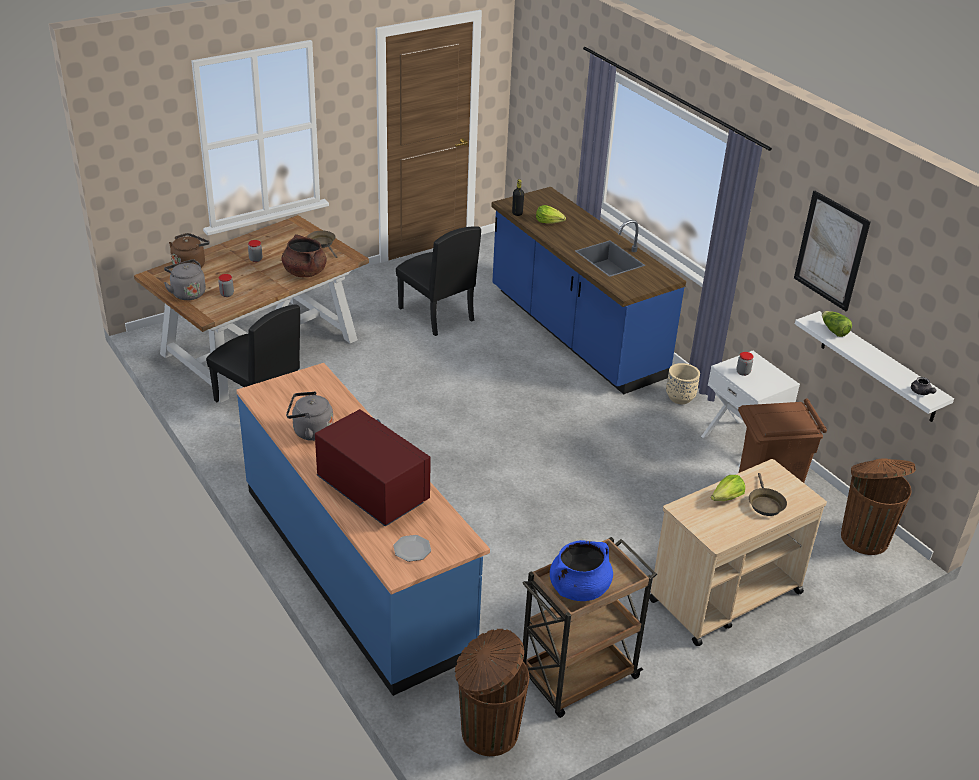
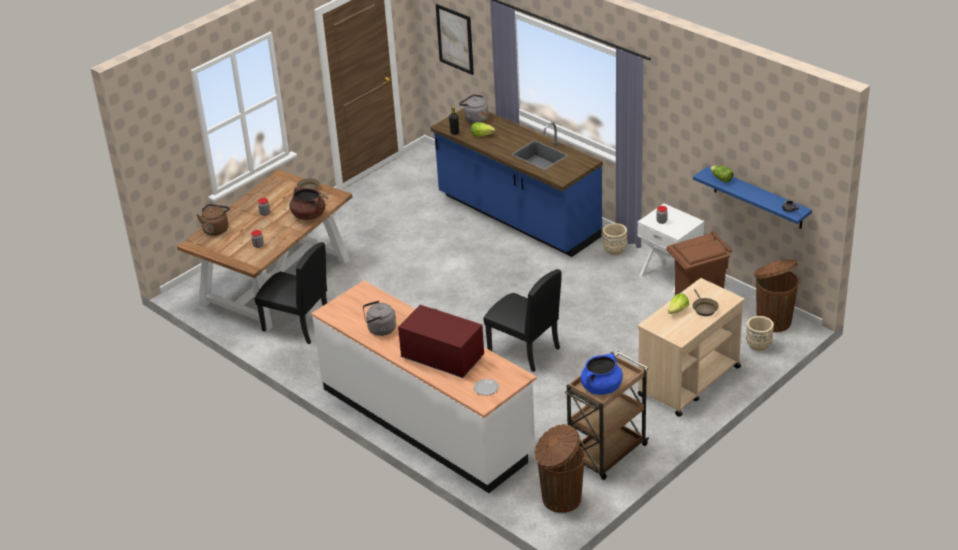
camera: 10 degrees left, 0 degrees up
grey kettle [164,259,206,300] -> grey kettle moved to [459,94,489,123]
blue counter [236,363,490,696] -> white counter [312,280,537,493]
black chair [396,226,481,336] -> black chair moved to [483,269,562,372]
picture [794,191,871,311] -> picture moved to [435,4,474,75]
white shelf [795,311,954,422] -> blue shelf [693,166,812,229]
none -> beige planter [746,316,774,351]

